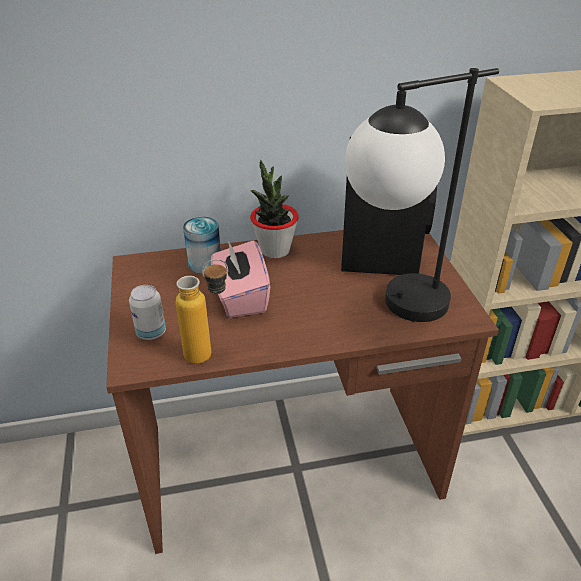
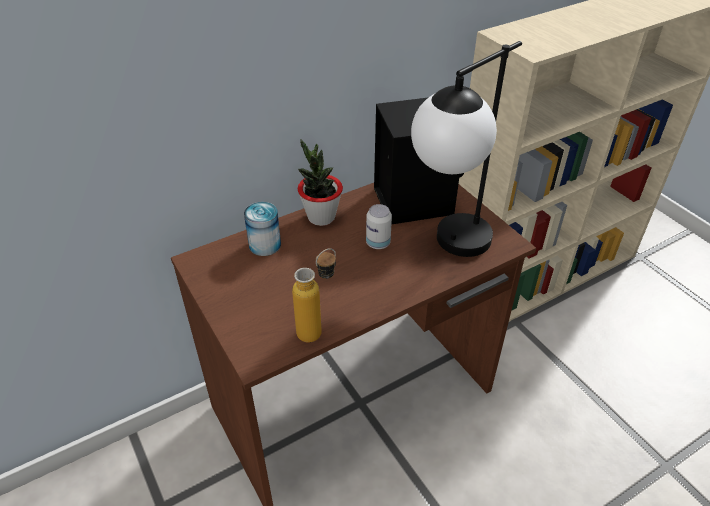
camera: 20 degrees left, 5 degrees up
can [129,285,166,340] -> can moved to [366,204,392,249]
pink tissue box [211,240,270,318] -> none

